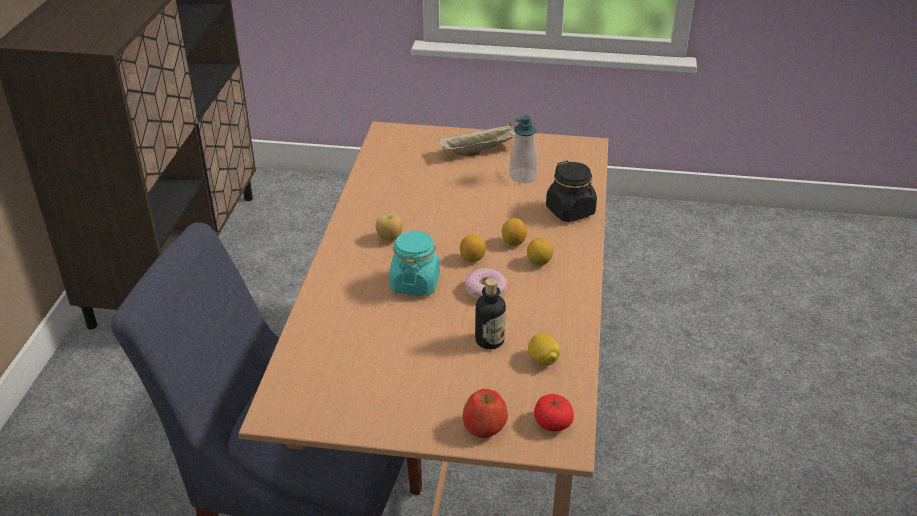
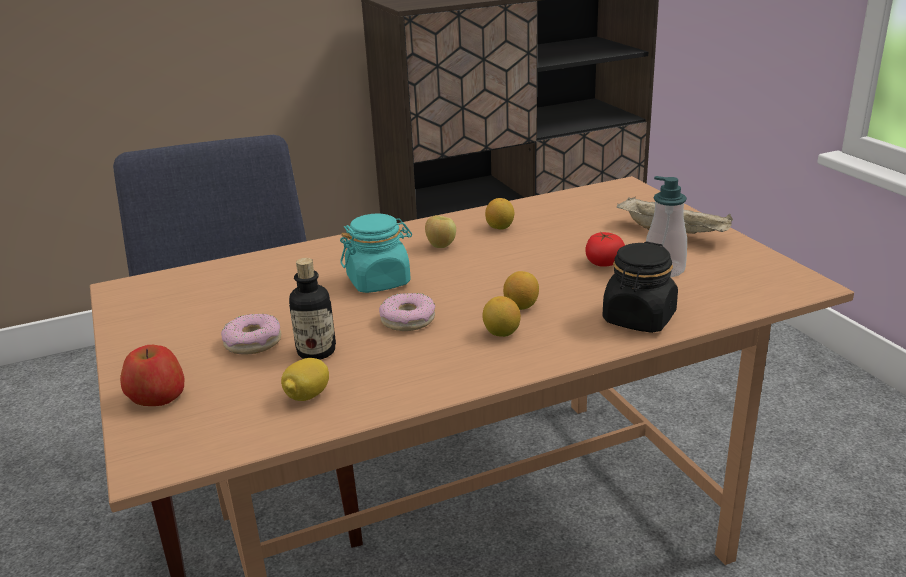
camera: 60 degrees right, 10 degrees down
lemon [460,234,486,262] -> lemon moved to [485,198,515,229]
tomato [534,394,574,431] -> tomato moved to [585,232,625,267]
none -> donut [221,314,281,355]

